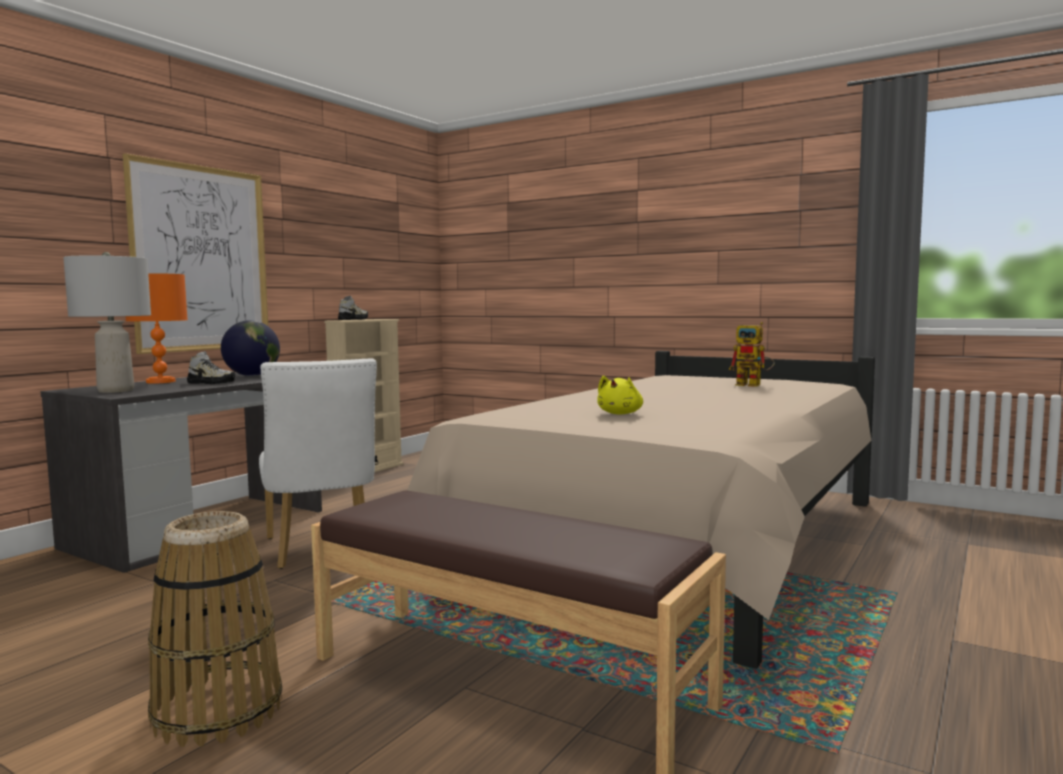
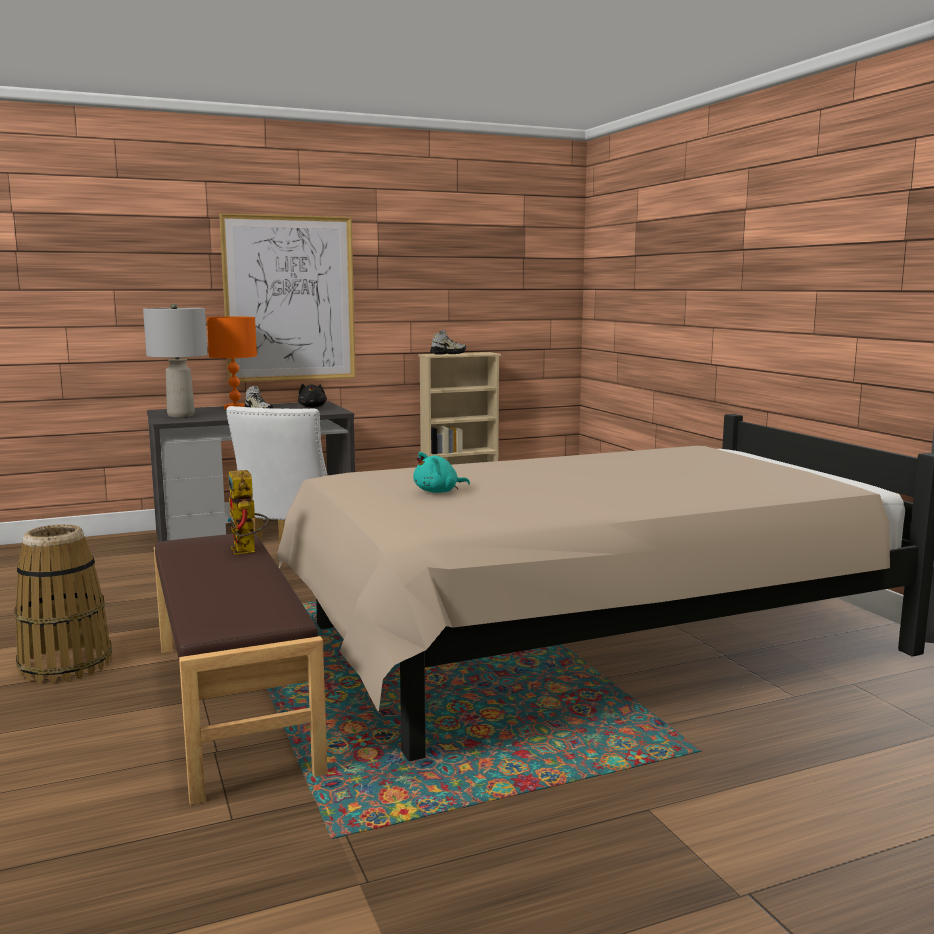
camera: 35 degrees right, 5 degrees up
globe [221,320,280,376] -> black plush toy [298,384,327,408]
yellow plush toy [597,376,643,415] -> turquoise plush toy [413,452,470,493]
toy robot [729,322,775,387] -> toy robot moved to [227,470,269,555]

